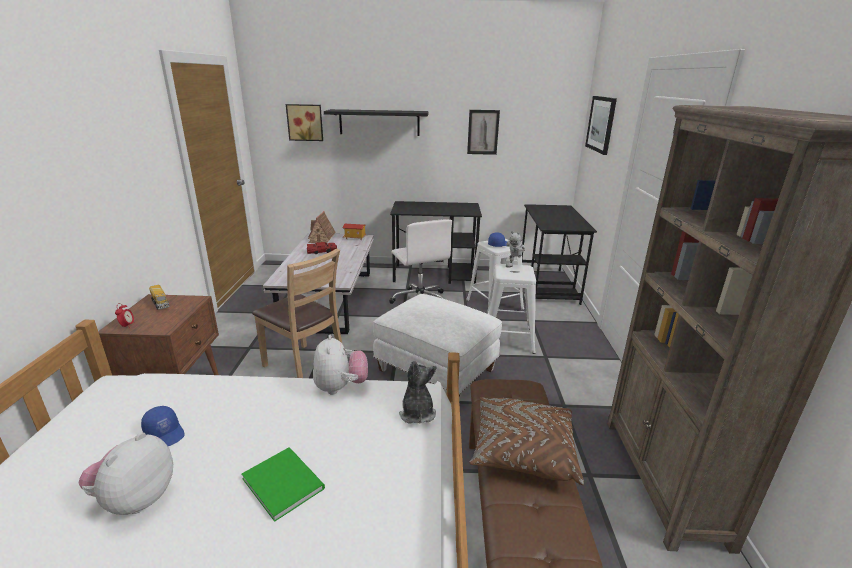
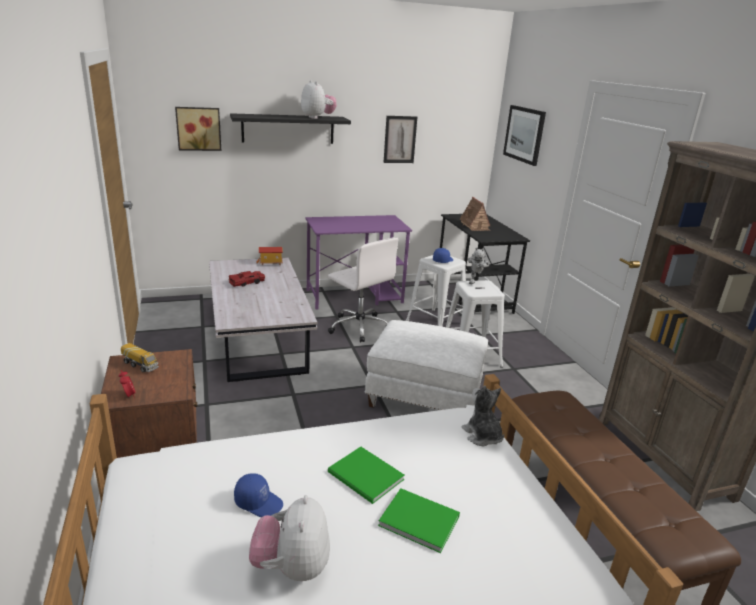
camera: 20 degrees left, 0 degrees up
brown chair [252,248,343,378] -> none
toy house [308,211,335,243] -> toy house moved to [460,197,491,231]
plush toy [313,335,368,395] -> plush toy moved to [301,80,337,119]
black desk [390,201,482,284] -> purple desk [305,215,412,310]
brown pillow [470,397,584,485] -> none
none -> green book [328,447,404,504]

